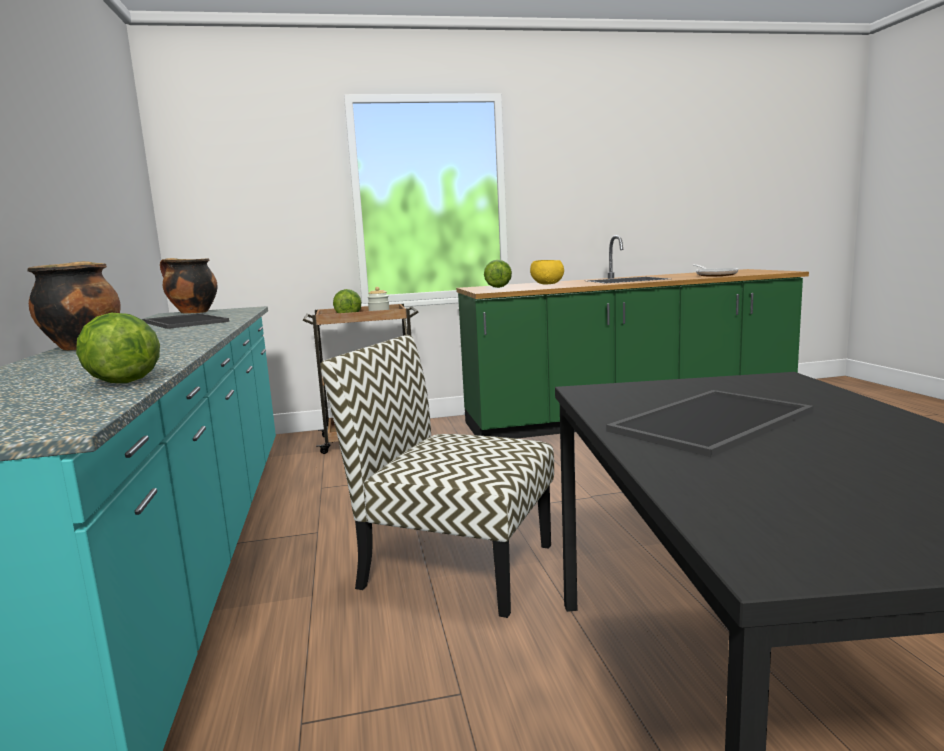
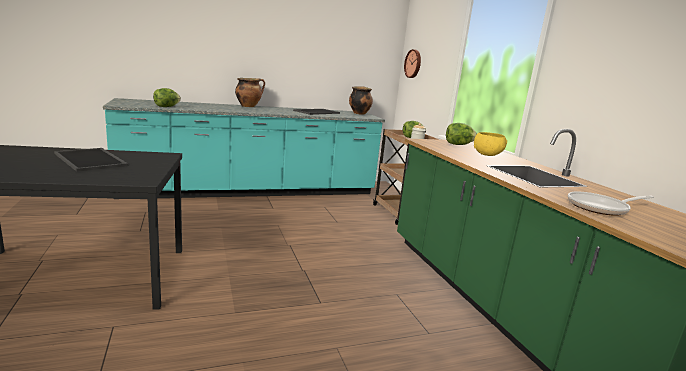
camera: 80 degrees right, 5 degrees up
chair [320,335,554,618] -> none
none -> wall clock [404,49,421,78]

